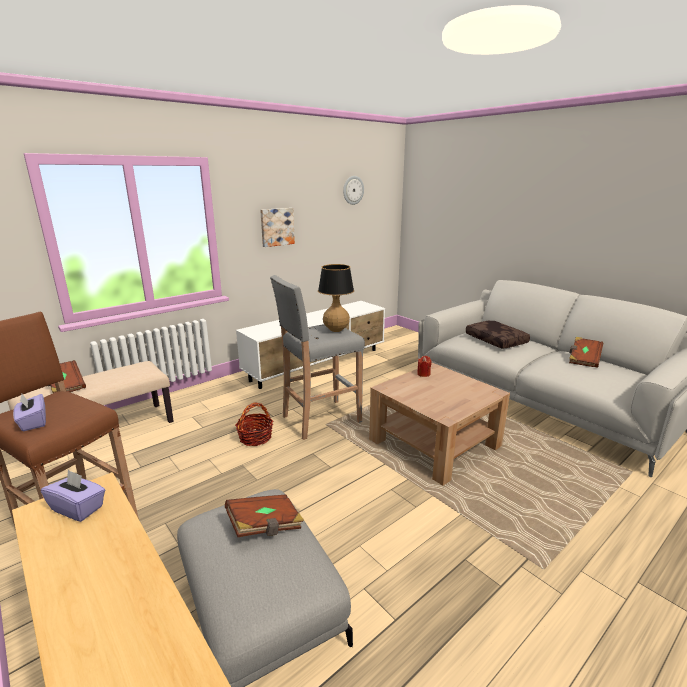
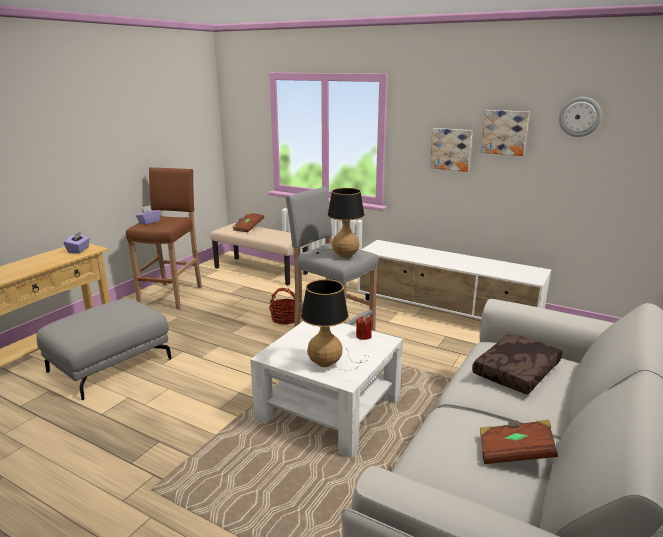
camera: 70 degrees right, 0 degrees up
brown book [225,495,304,537] -> none
brown coffee table [369,363,510,486] -> white coffee table [250,321,403,458]
none -> table lamp [301,279,370,370]
none -> picture [481,110,530,156]

